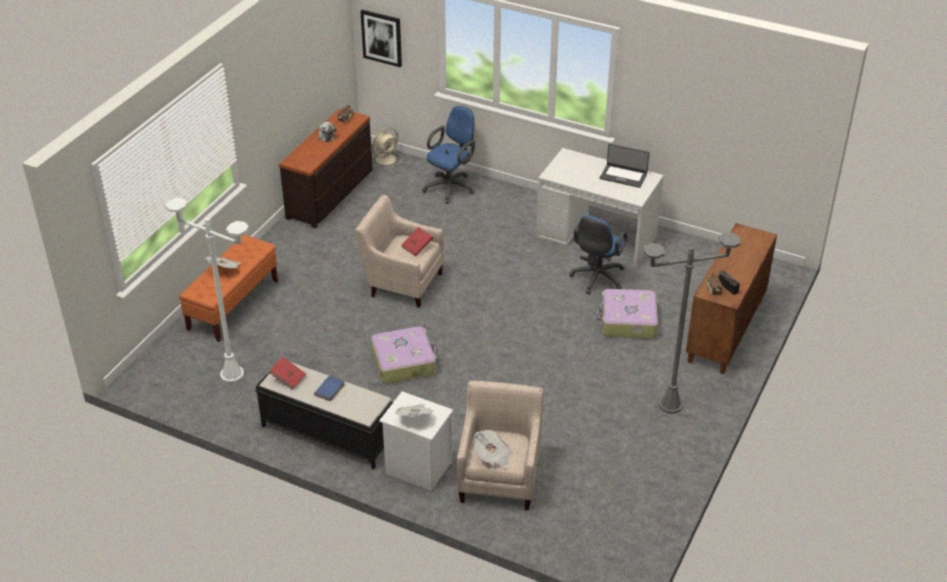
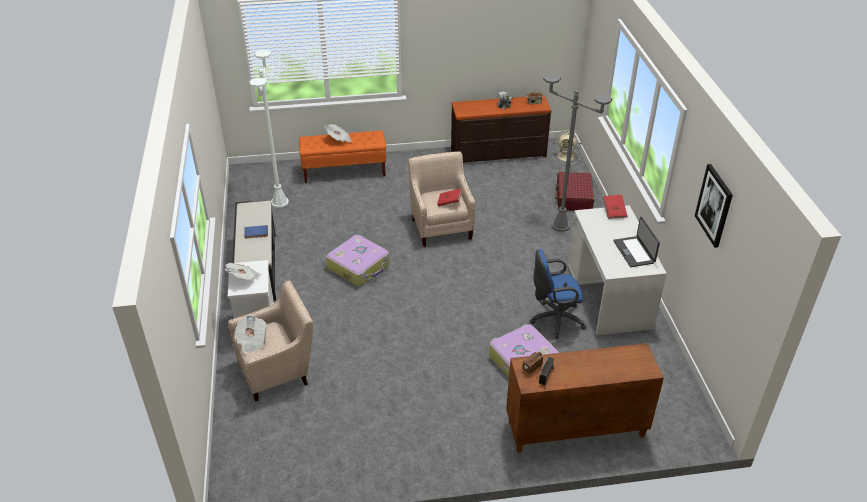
camera: 55 degrees right, 0 degrees up
red book [269,357,306,390] -> red book moved to [603,195,627,219]
picture [360,10,402,67] -> picture moved to [695,164,733,248]
blue office chair [422,106,475,204] -> red suitcase [555,172,594,211]
grey floor lamp [644,233,741,414] -> grey floor lamp moved to [543,73,613,232]

